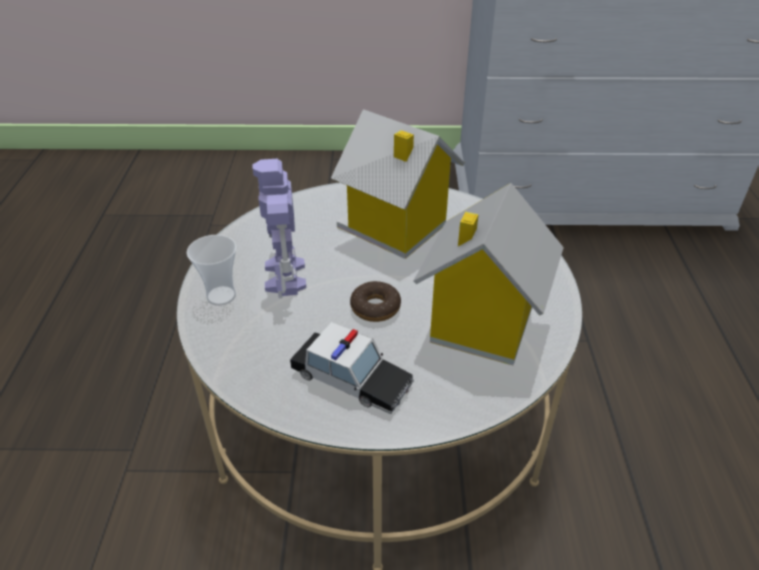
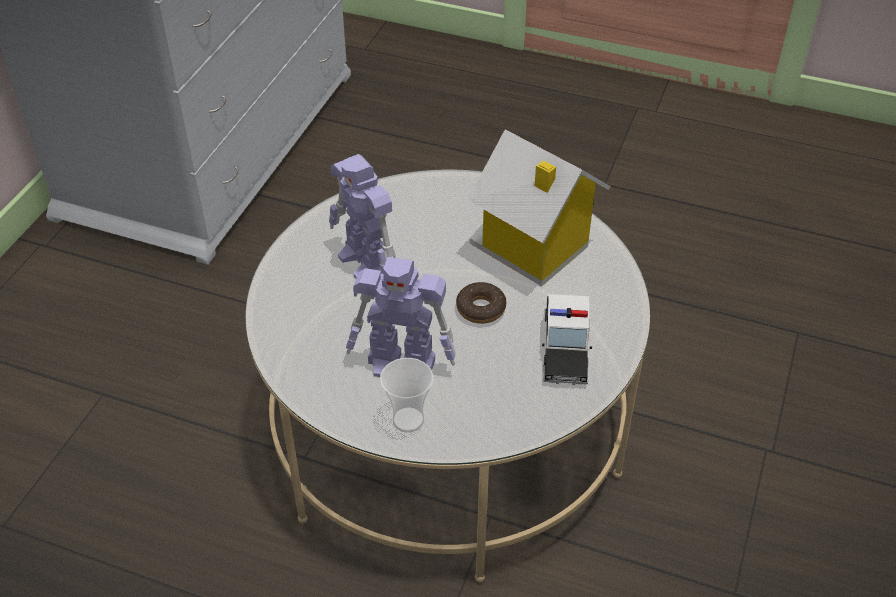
camera: 70 degrees left, 5 degrees up
toy car [290,322,414,414] -> toy car turned 135 degrees clockwise [542,294,592,385]
toy house [331,109,464,259] -> toy robot [329,154,396,278]

